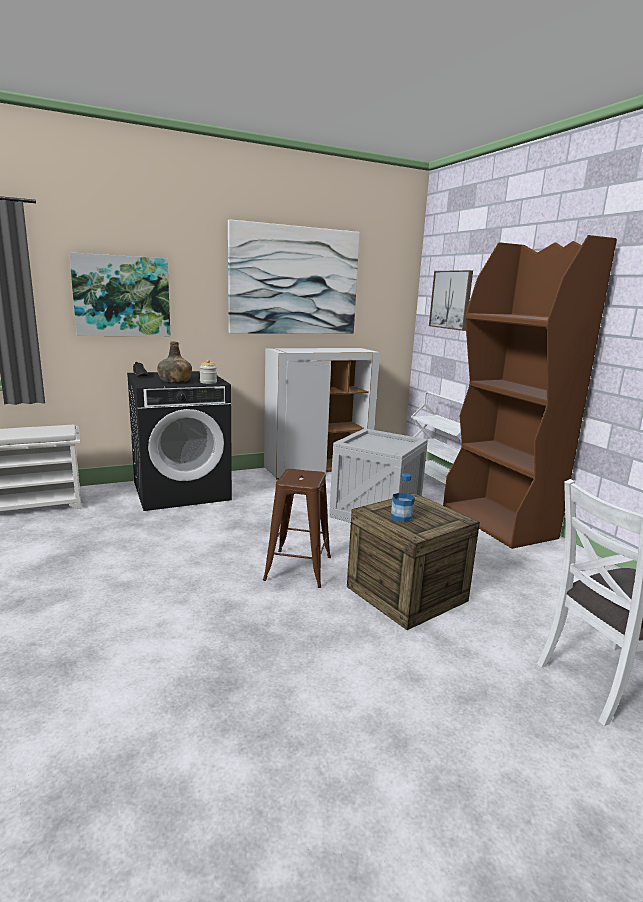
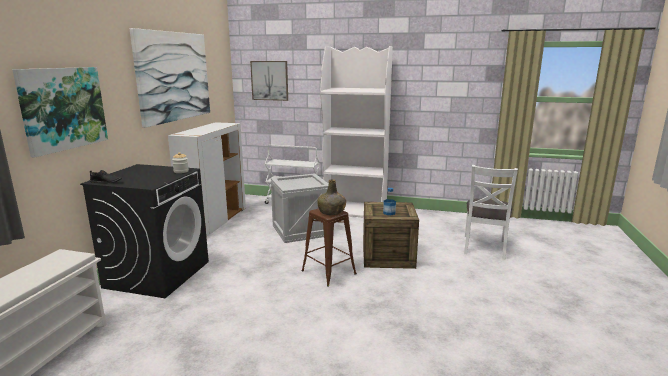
camera: 50 degrees left, 0 degrees up
green bottle [157,341,192,383] -> green bottle moved to [317,179,346,215]
brown bookcase [443,235,617,549] -> white bookcase [320,46,393,218]

